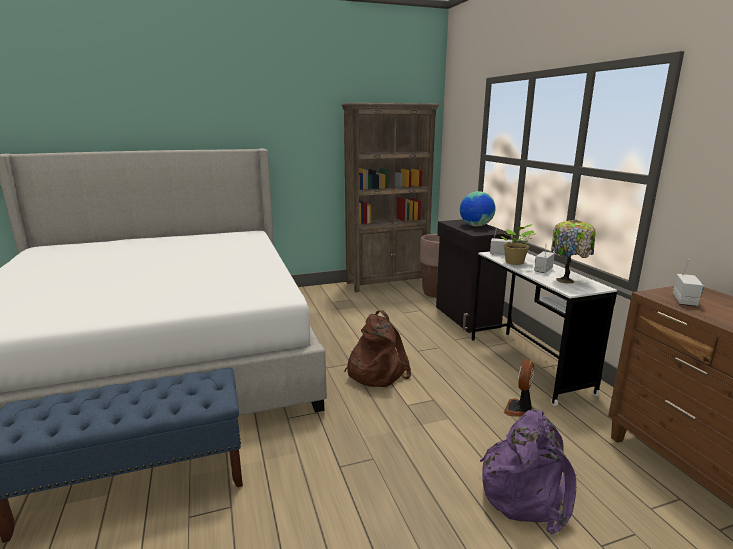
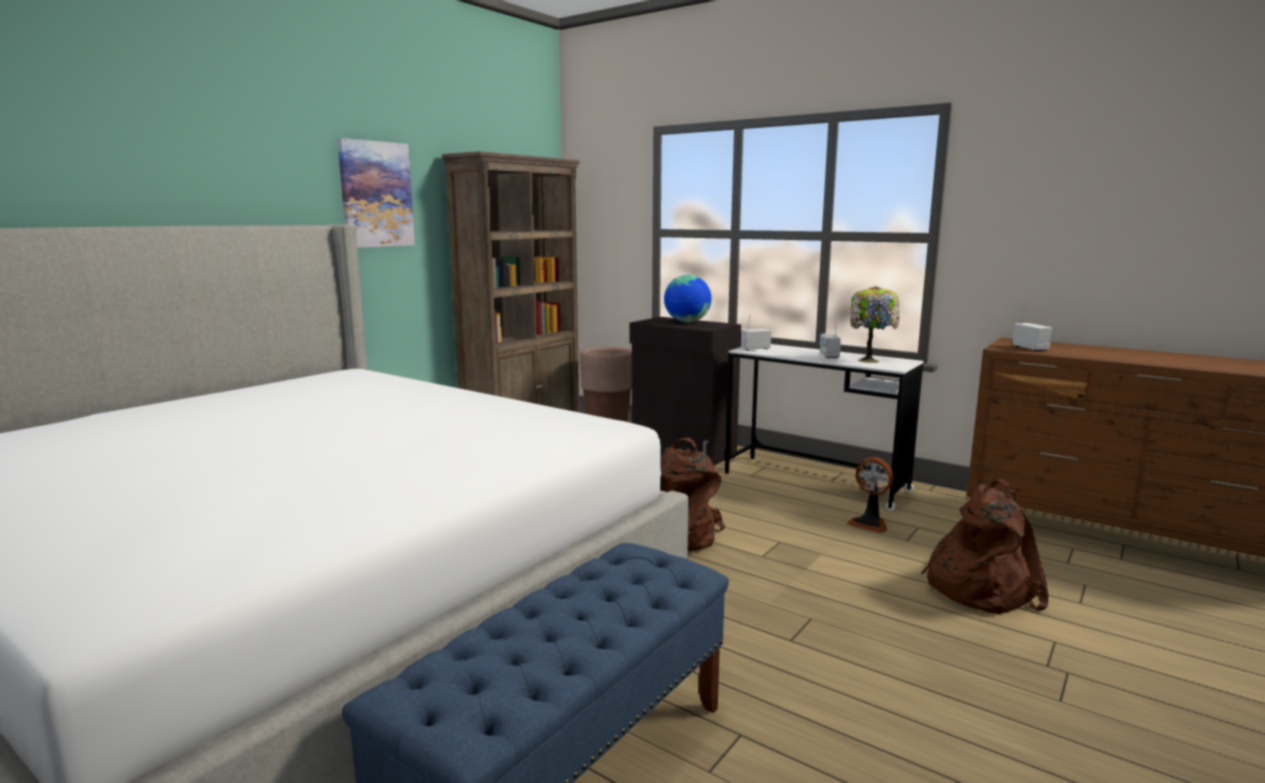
camera: 35 degrees left, 5 degrees down
purple backpack [480,409,576,534] -> brown backpack [921,479,1049,614]
potted plant [500,224,537,265] -> none
fan [504,359,534,417] -> fan turned 45 degrees counterclockwise [847,457,894,533]
none -> picture [337,138,415,248]

